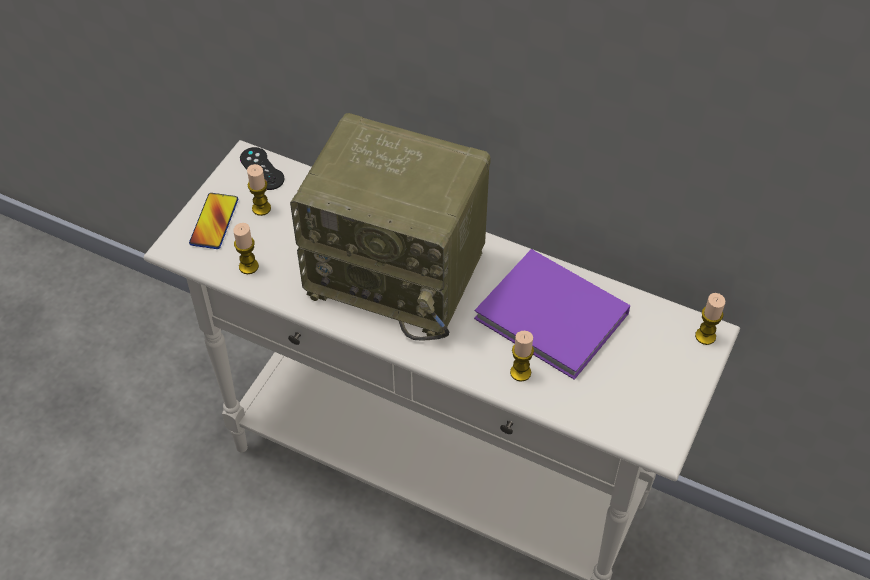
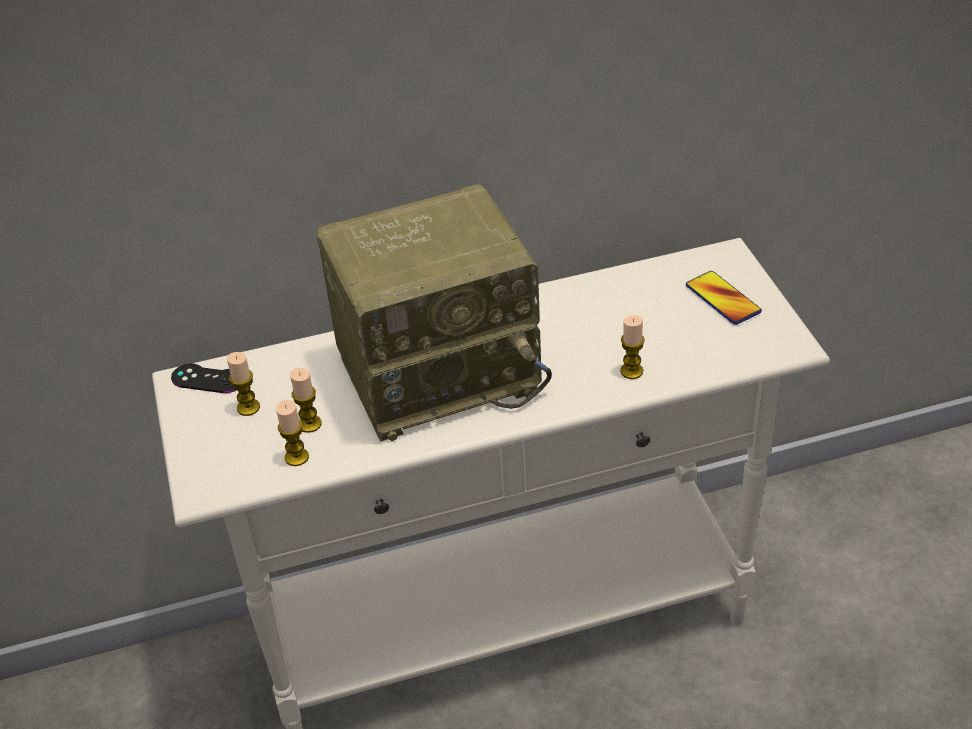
camera: 40 degrees left, 10 degrees down
phone [189,193,238,249] -> phone moved to [686,271,762,325]
purple book [474,249,630,380] -> none
candle [695,293,725,345] -> candle moved to [290,368,322,433]

